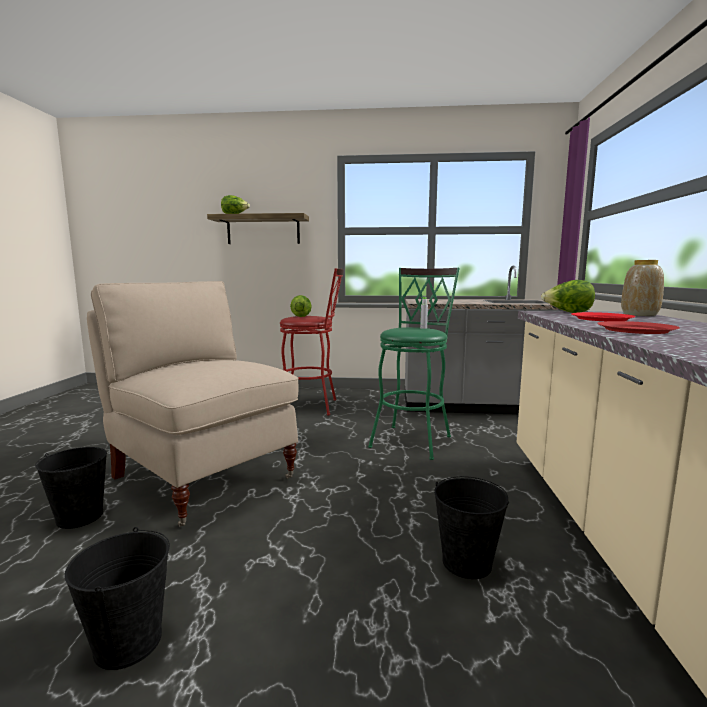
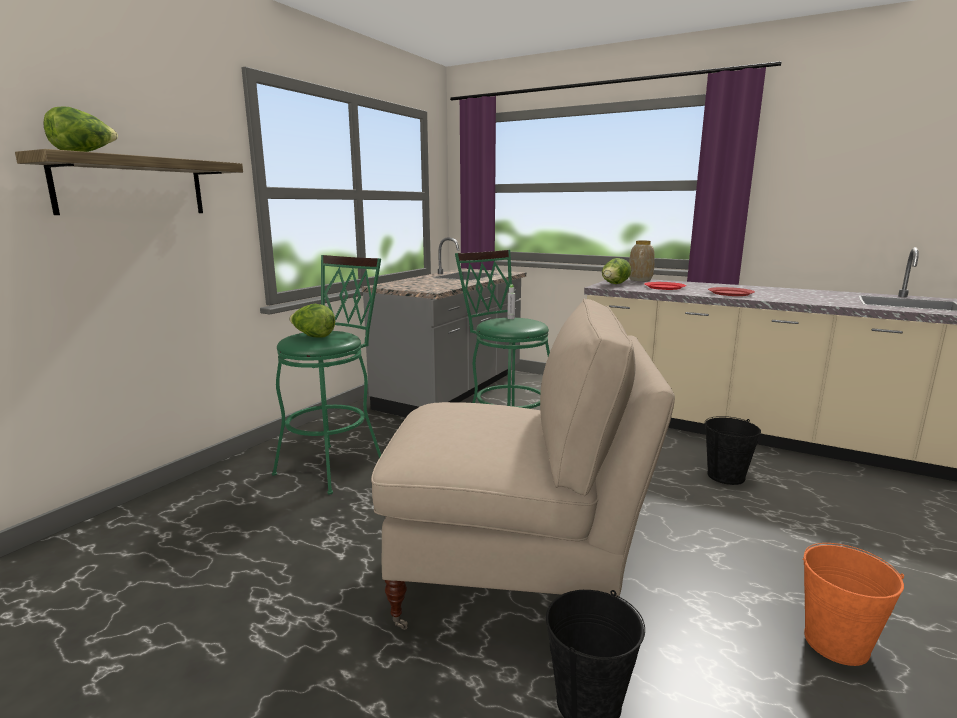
camera: 65 degrees left, 5 degrees up
black bucket [64,527,170,670] -> orange bucket [803,543,904,666]
beige chair [87,281,299,527] -> beige chair turned 150 degrees counterclockwise [371,299,675,630]
red stool [280,268,344,415] -> green stool [272,255,381,494]

